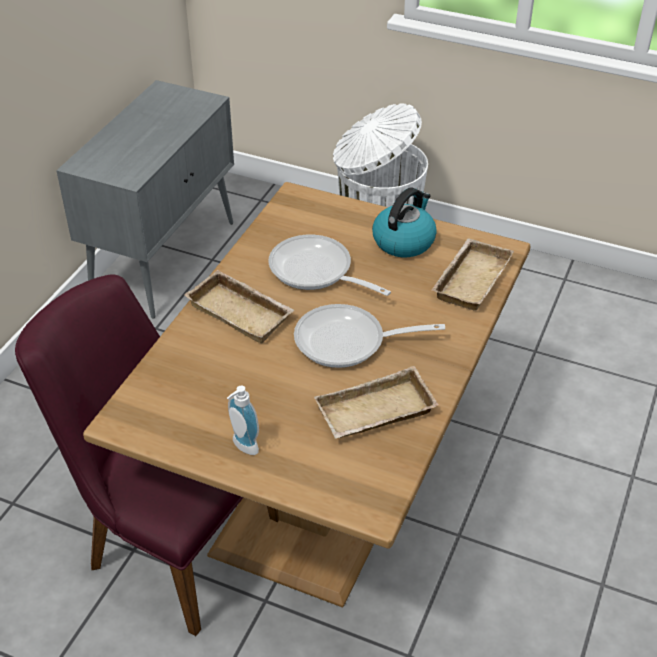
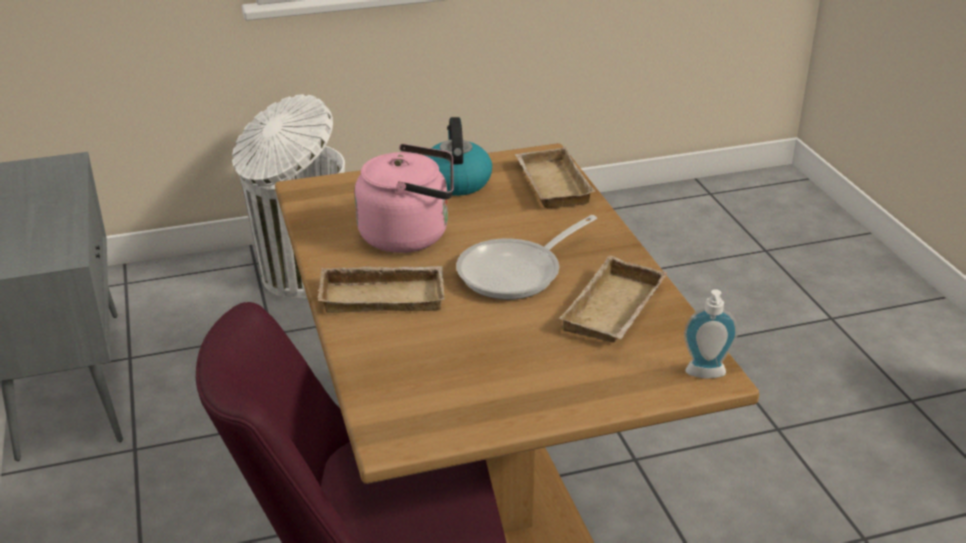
camera: 40 degrees left, 10 degrees down
soap dispenser [227,386,259,455] -> soap dispenser moved to [684,289,738,379]
frying pan [268,235,391,296] -> pink kettle [355,144,454,253]

